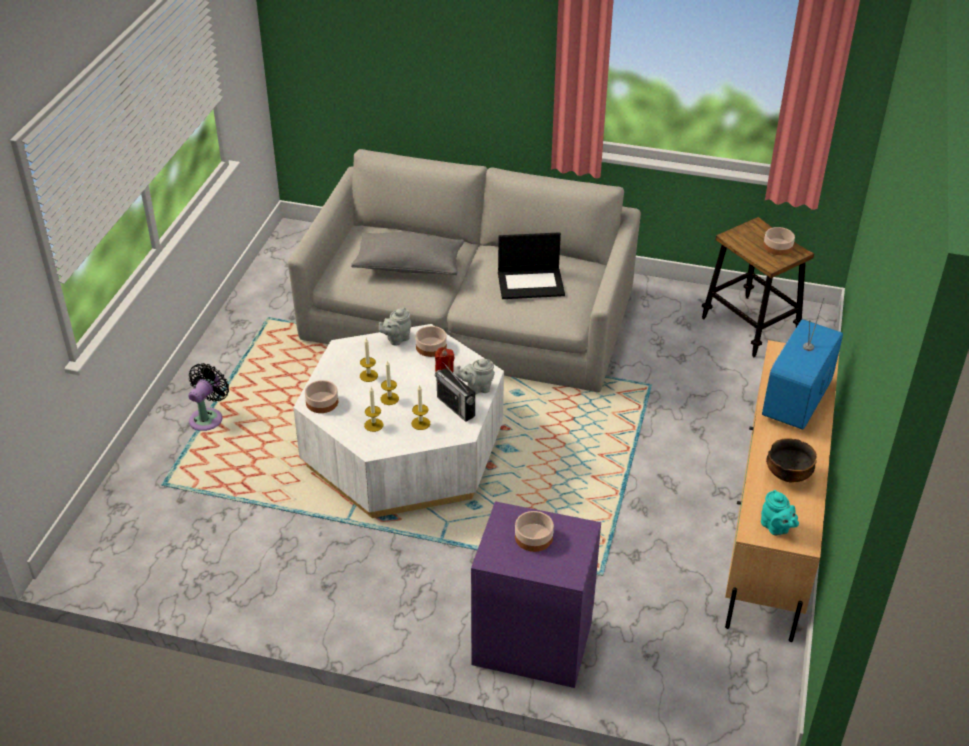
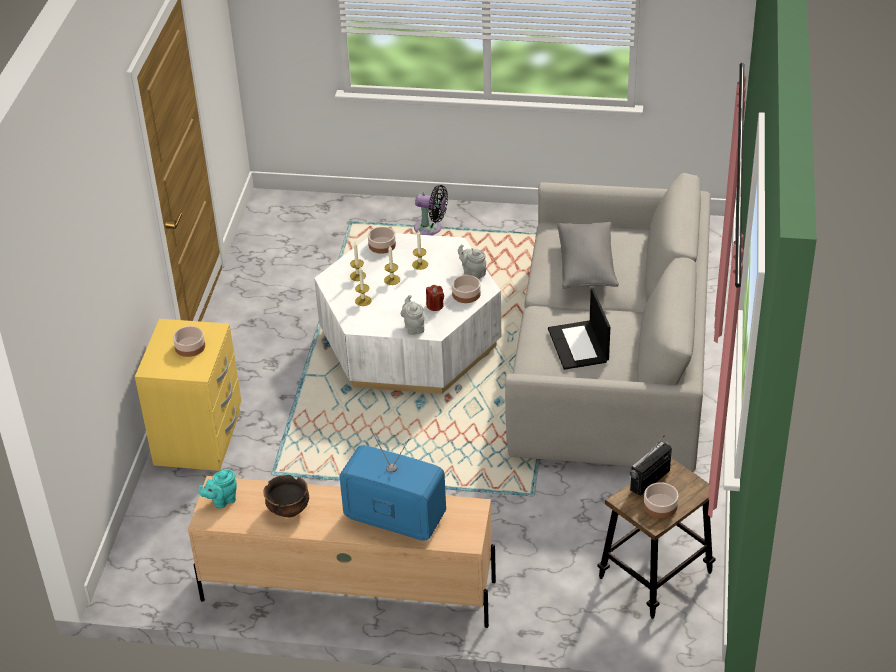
camera: 85 degrees right, 0 degrees up
radio [435,362,475,422] -> radio moved to [630,436,672,496]
purple nightstand [471,501,601,688] -> yellow nightstand [135,319,241,471]

